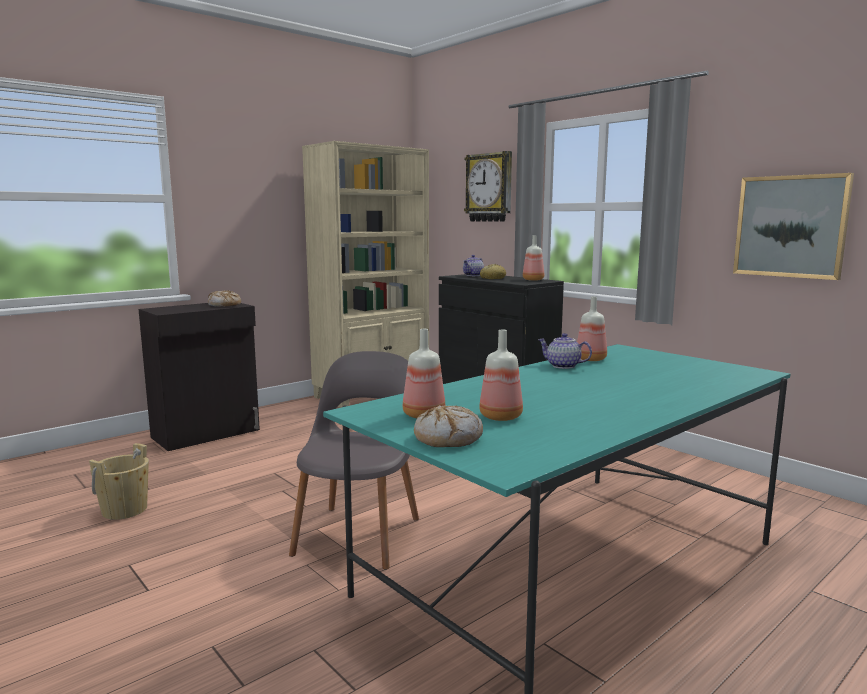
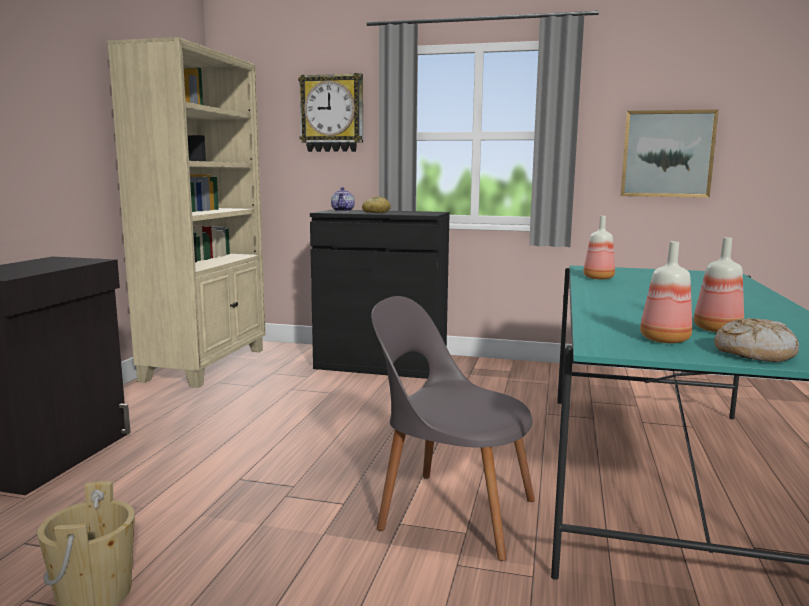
camera: 35 degrees left, 0 degrees up
bread [208,290,241,307] -> none
grey chair [289,351,419,570] -> grey chair turned 45 degrees counterclockwise [371,296,535,561]
bottle [523,235,544,281] -> none
teapot [538,333,592,369] -> none

